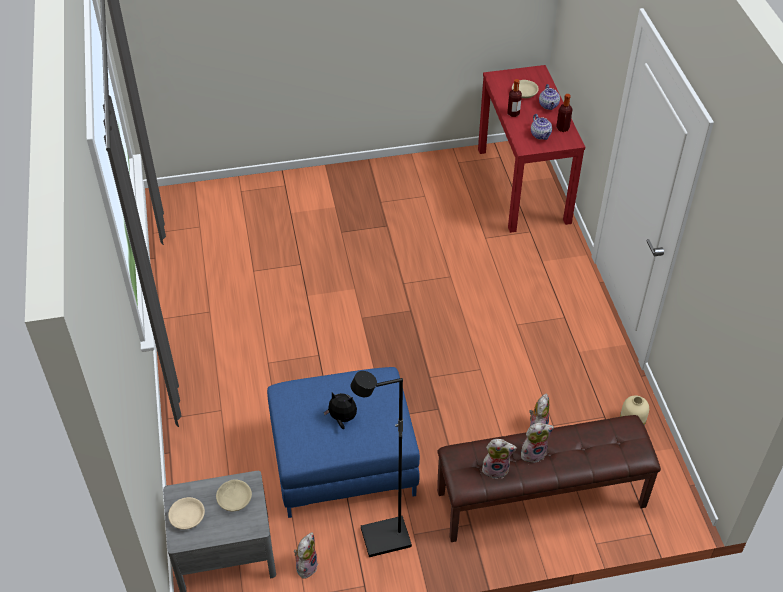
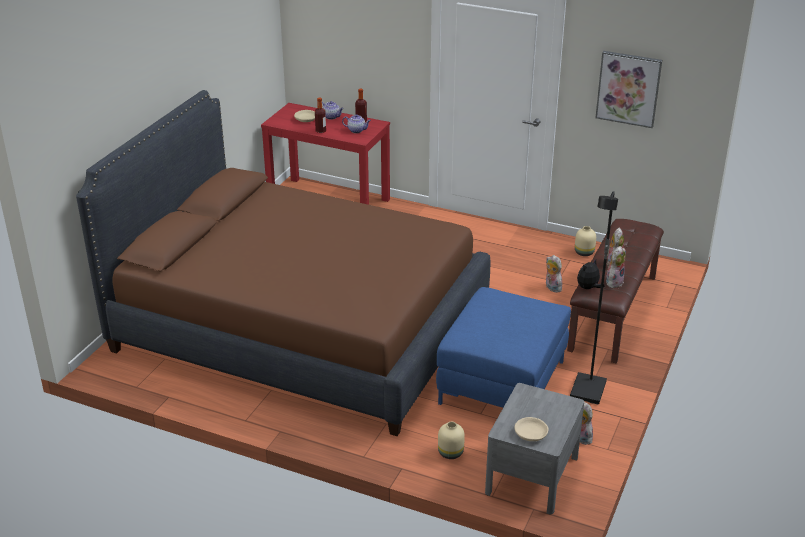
camera: 55 degrees left, 15 degrees down
beige bowl [216,479,252,511] -> none
plush toy [324,393,357,429] -> plush toy moved to [577,259,605,289]
none -> brown bed [76,90,490,436]
none -> beige vase [438,422,465,459]
none -> picture [595,51,662,128]

